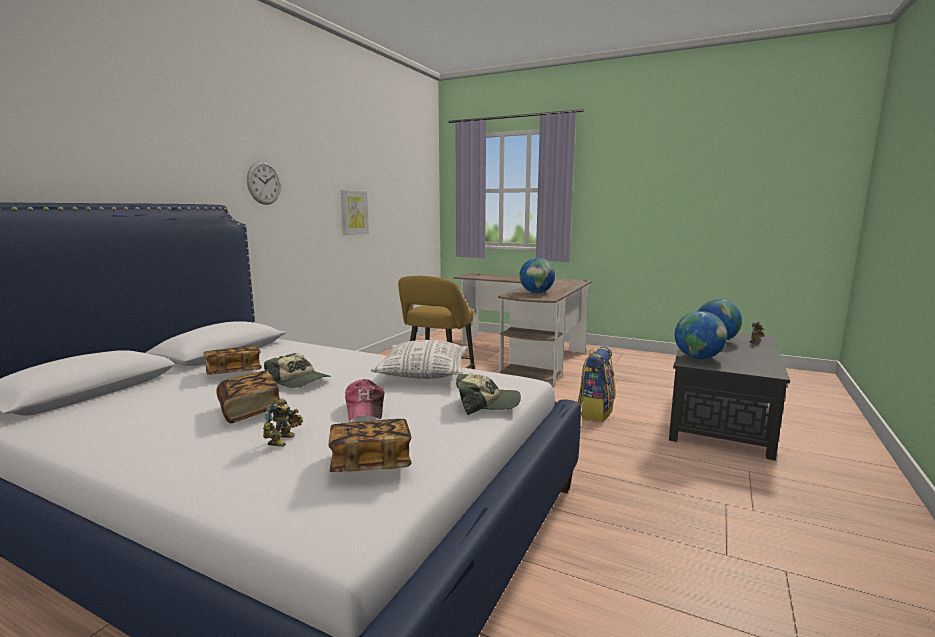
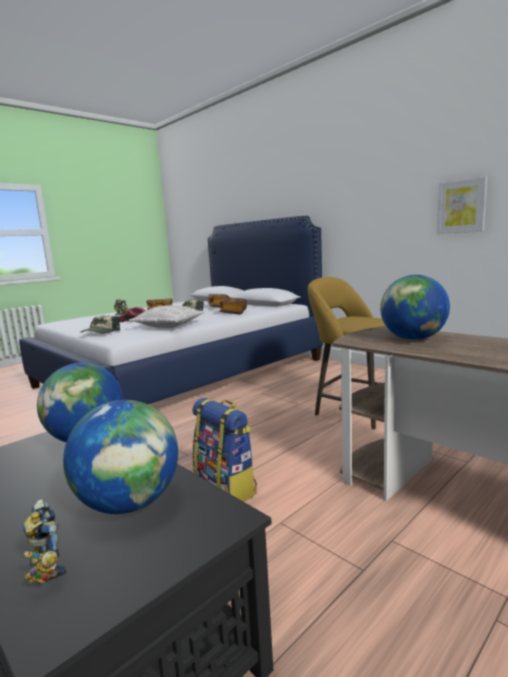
camera: 110 degrees right, 0 degrees up
wall clock [247,161,281,205] -> none
book [328,419,412,472] -> book moved to [220,298,247,314]

